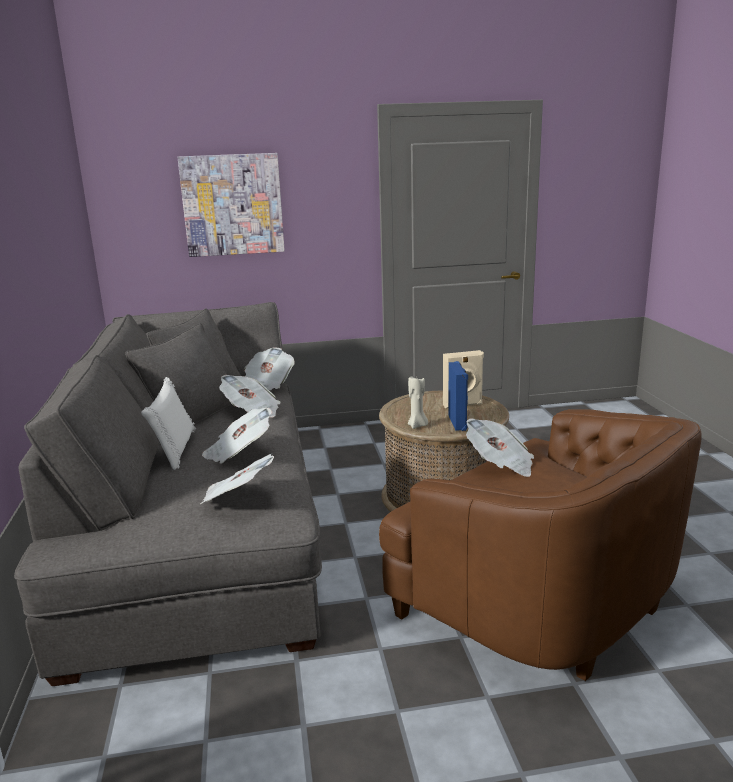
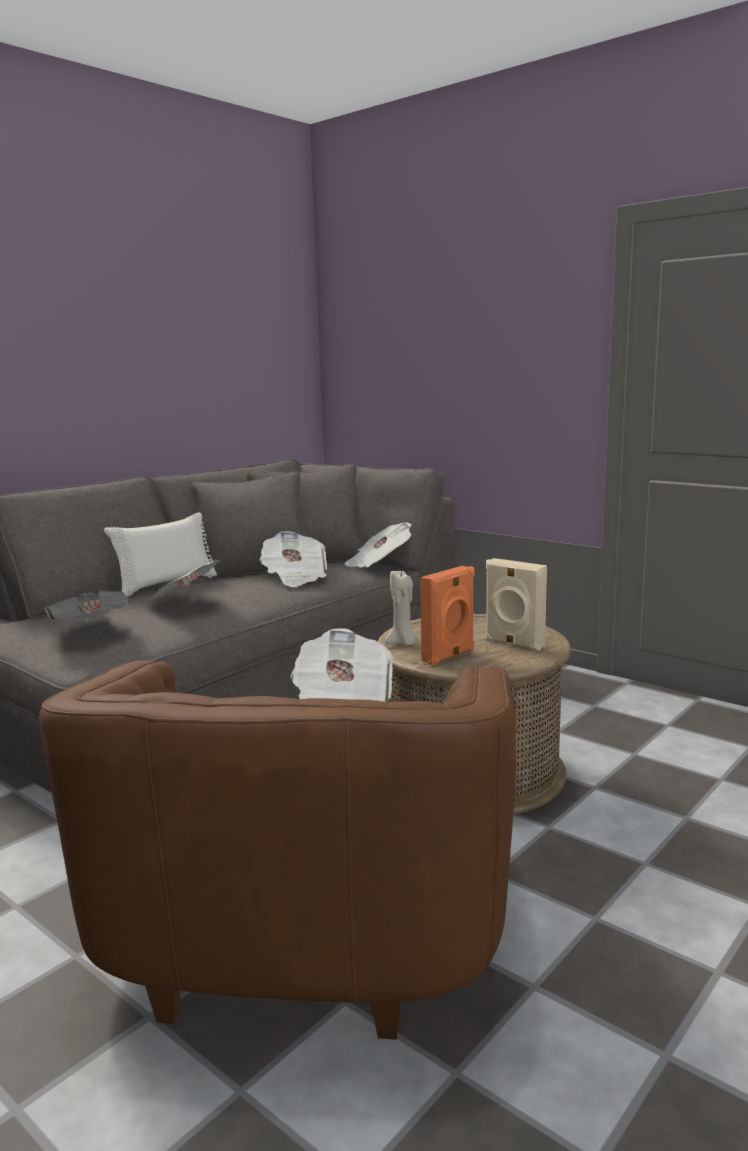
camera: 50 degrees right, 5 degrees down
picture [177,153,285,257] -> none
blue speaker [448,361,468,431] -> orange speaker [420,566,474,666]

